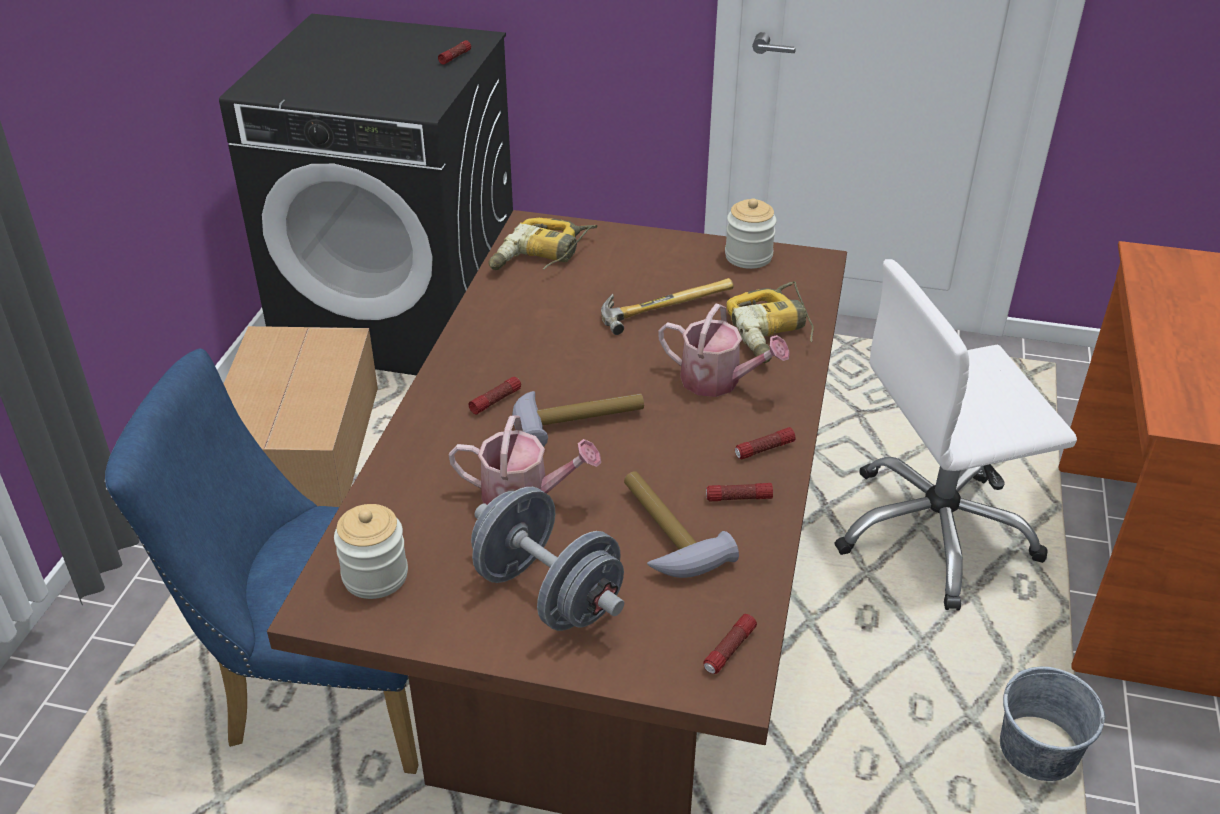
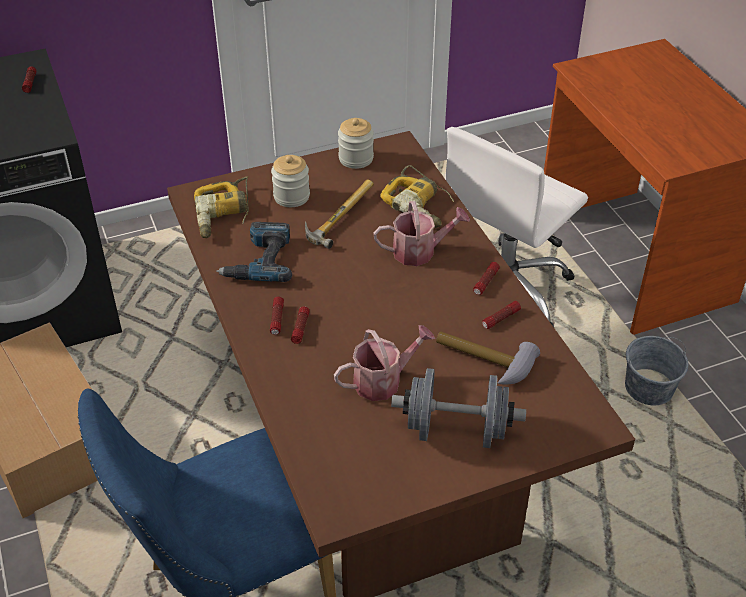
camera: 35 degrees left, 5 degrees up
jar [334,504,408,599] -> jar moved to [271,155,310,207]
hammer [512,391,644,447] -> none
flashlight [703,614,757,674] -> flashlight moved to [270,297,284,335]
none -> power drill [216,222,292,282]

